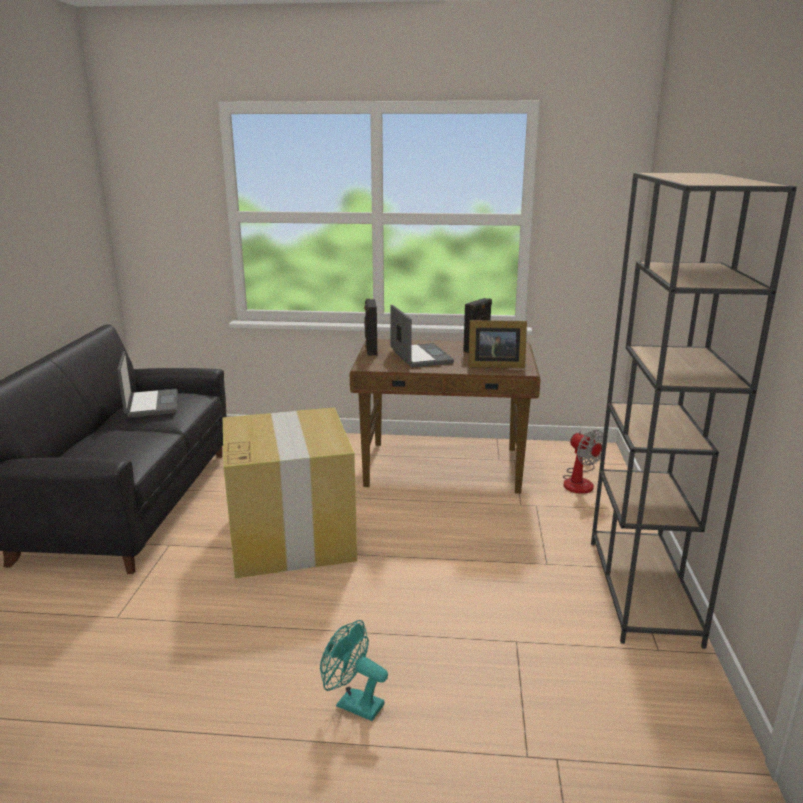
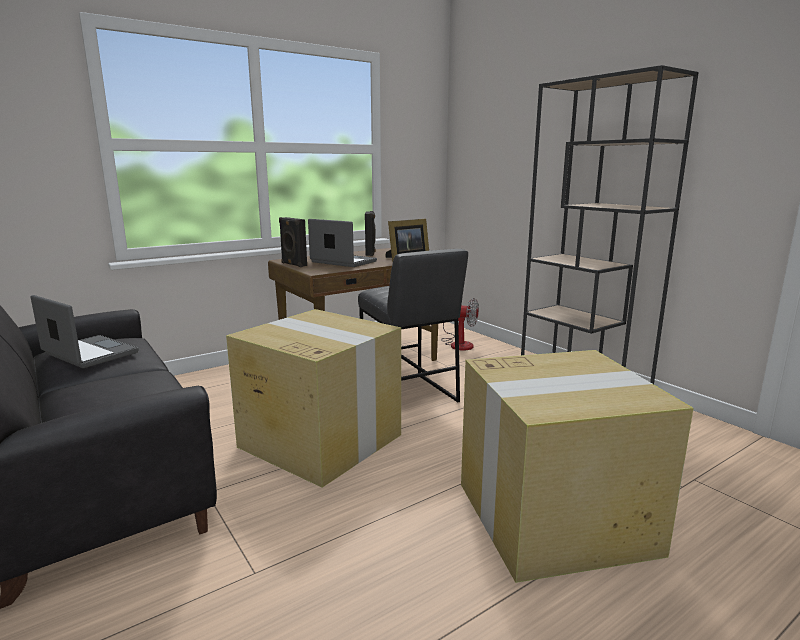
camera: 40 degrees left, 5 degrees down
turquoise fan [320,620,388,721] -> cardboard box [461,350,694,583]
none -> grey stool [358,249,468,403]

